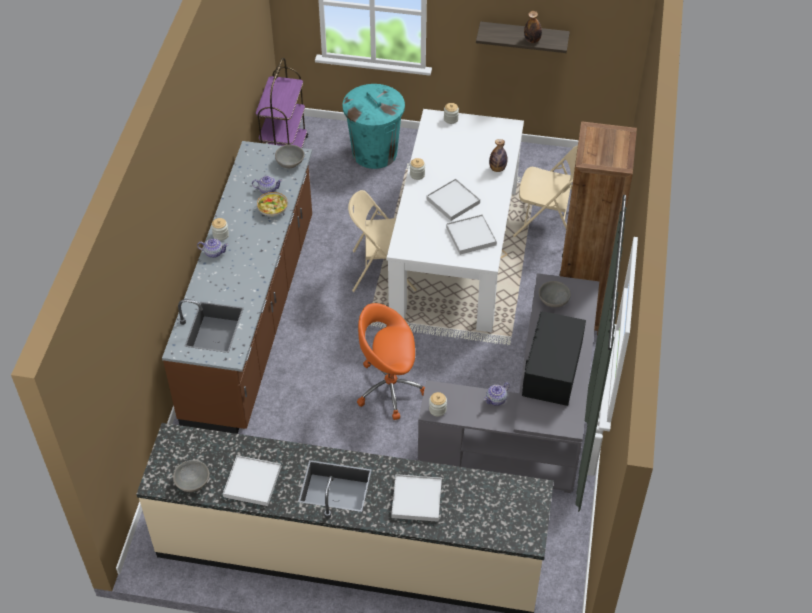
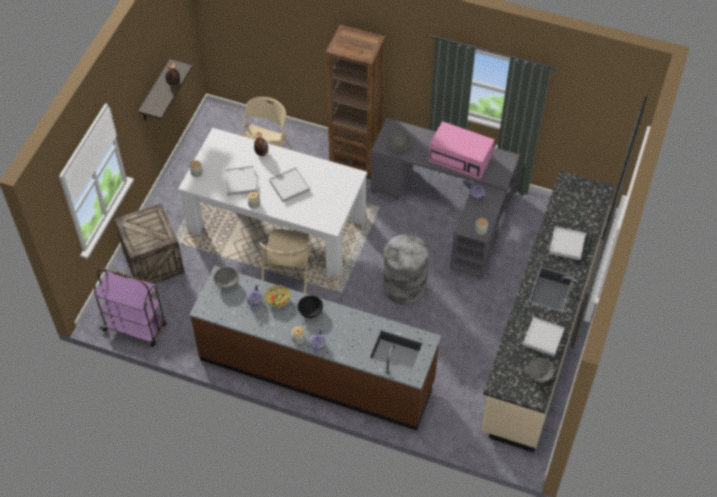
camera: 80 degrees left, 5 degrees up
turquoise trash can [342,84,405,169] -> crate [114,203,185,284]
orange office chair [357,303,425,420] -> grey trash can [383,234,430,305]
white tray [446,214,497,255] -> white tray moved to [224,166,257,196]
black microwave [522,311,586,406] -> pink microwave [429,121,495,179]
none -> black bowl [298,295,323,318]

